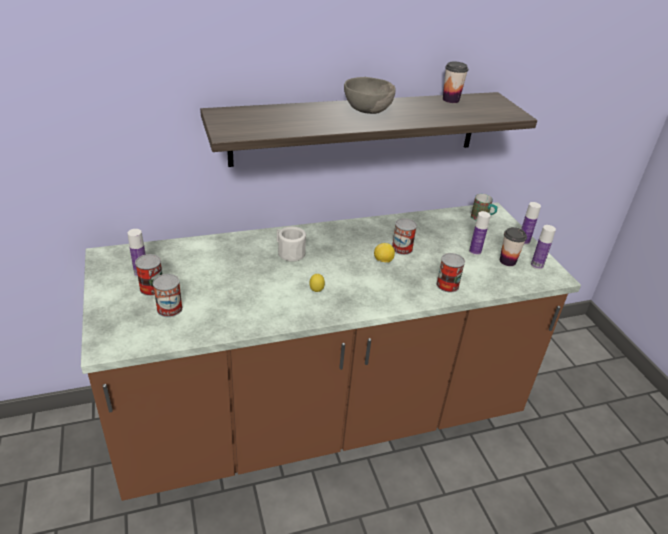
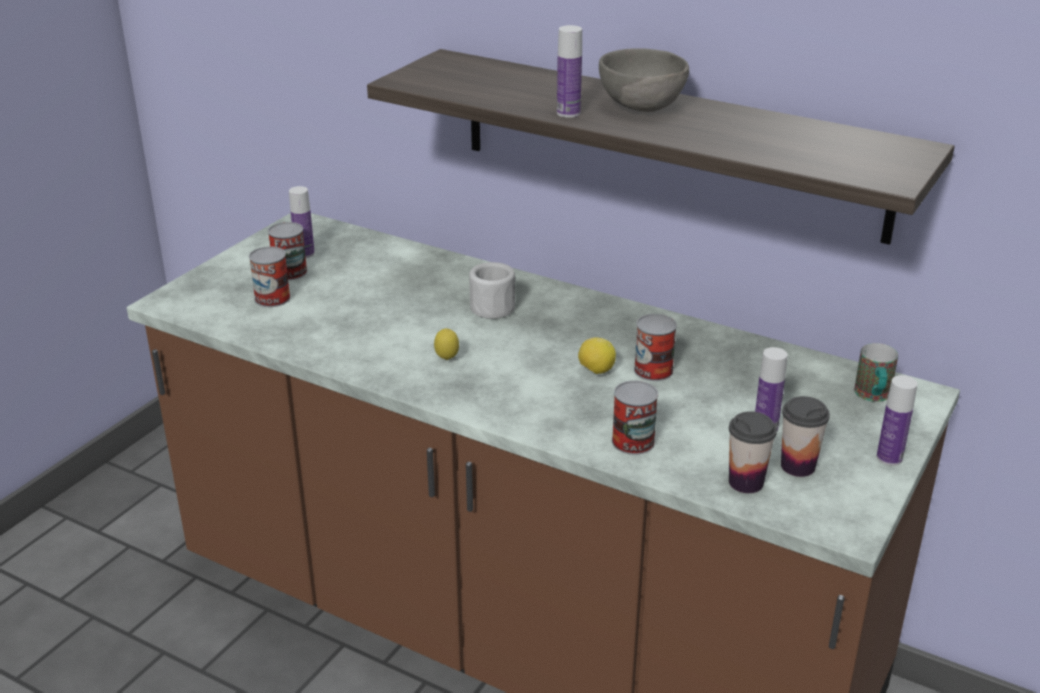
camera: 50 degrees right, 5 degrees down
cup [443,61,468,103] -> cup moved to [729,411,777,493]
bottle [531,225,556,269] -> bottle moved to [557,25,582,118]

